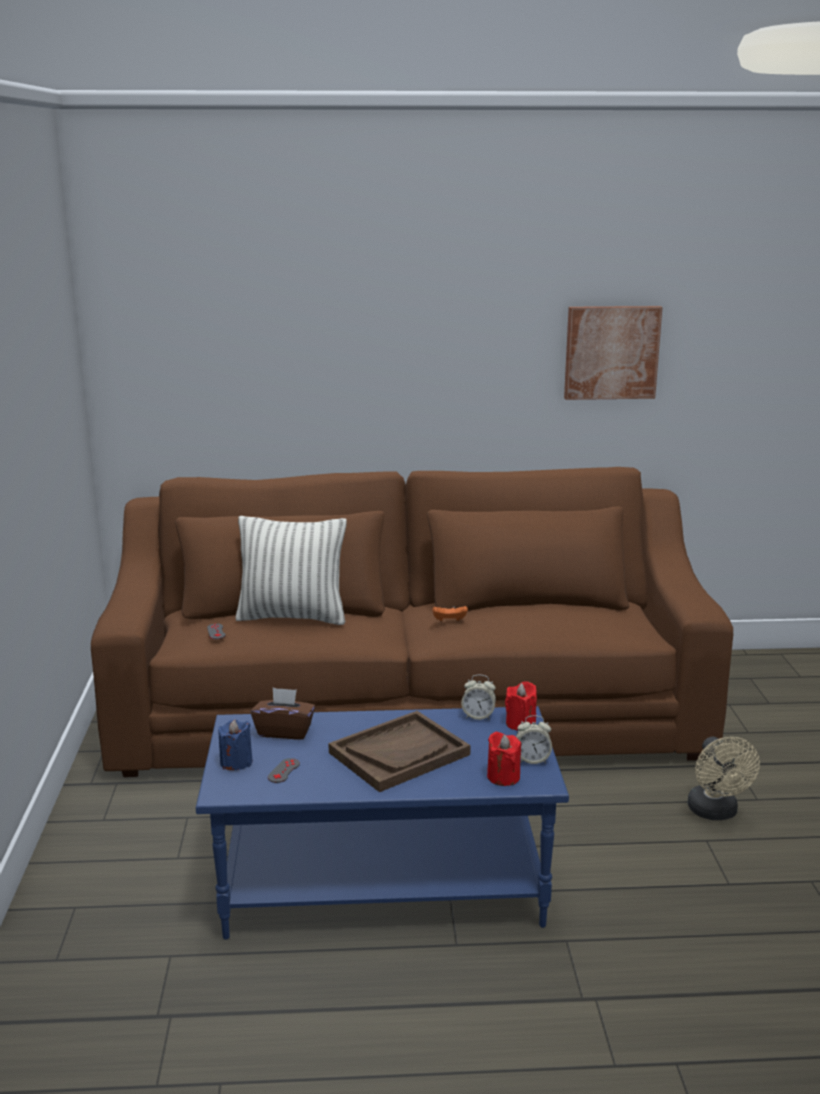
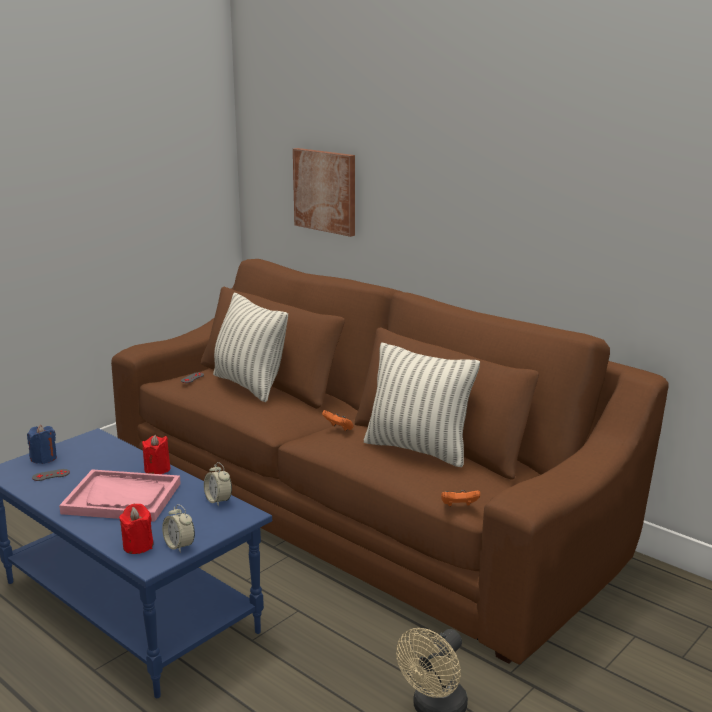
camera: 45 degrees right, 0 degrees up
brown tissue box [251,688,315,739] -> none
brown tray [328,711,471,792] -> pink tray [59,469,181,522]
red candle [505,681,537,731] -> red candle moved to [142,435,170,474]
picture [564,306,662,400] -> picture moved to [293,148,355,237]
none -> pillow [364,342,480,467]
none -> orange game controller [441,490,480,506]

